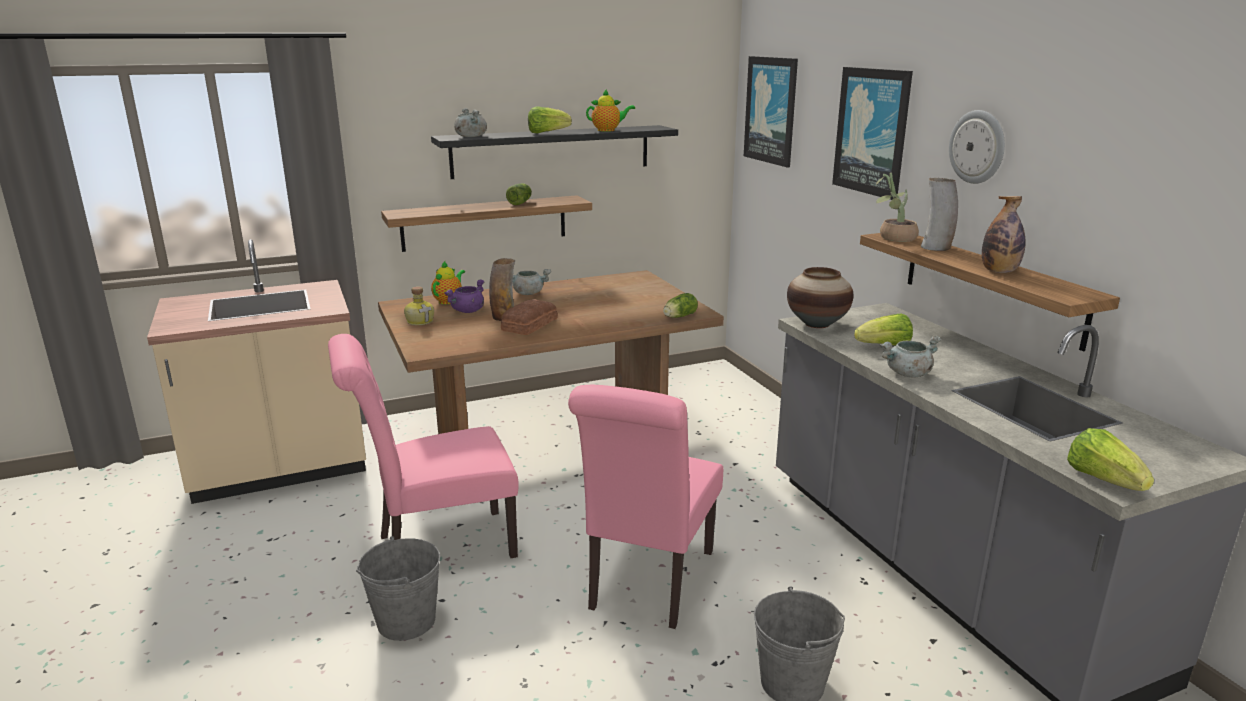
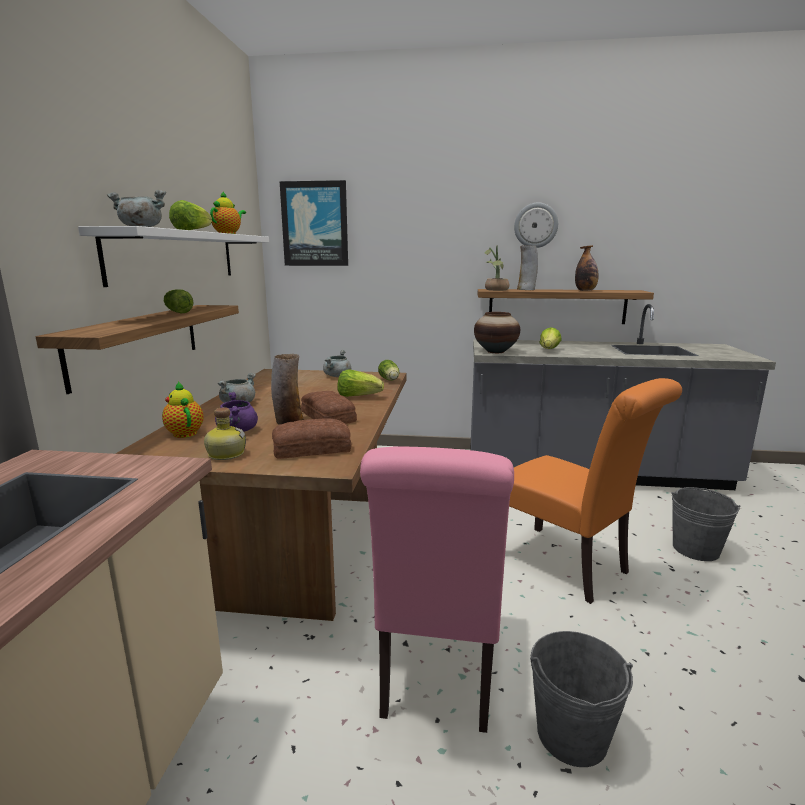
camera: 60 degrees left, 5 degrees down
black shelf [431,125,678,179] -> white shelf [78,226,269,287]
pink chair [568,385,723,629] -> orange chair [509,378,682,604]
picture [832,67,913,200] -> none
grey cooking pot [880,336,941,378] -> grey cooking pot moved to [323,350,351,377]
lettuce [1067,428,1154,491] -> lettuce moved to [337,370,384,397]
none -> bread [272,418,352,459]

